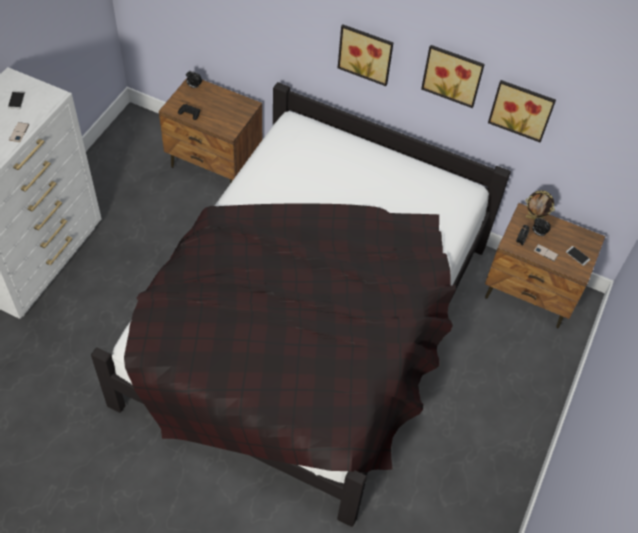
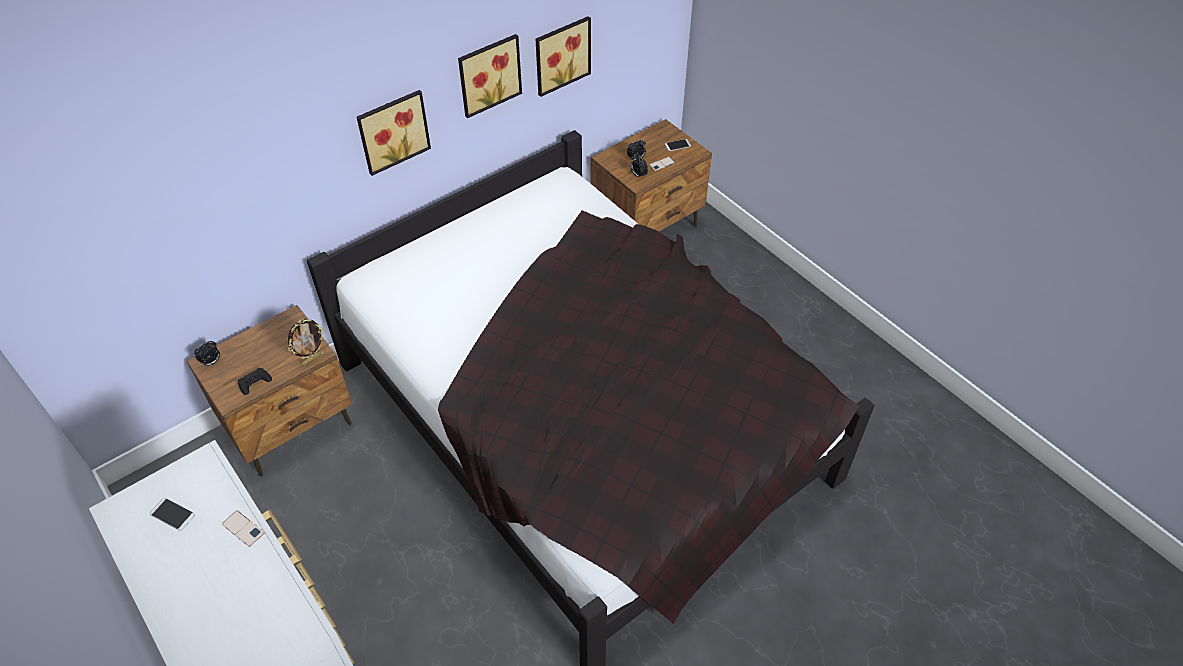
camera: 60 degrees left, 5 degrees down
picture frame [526,190,555,220] -> picture frame moved to [288,319,324,365]

